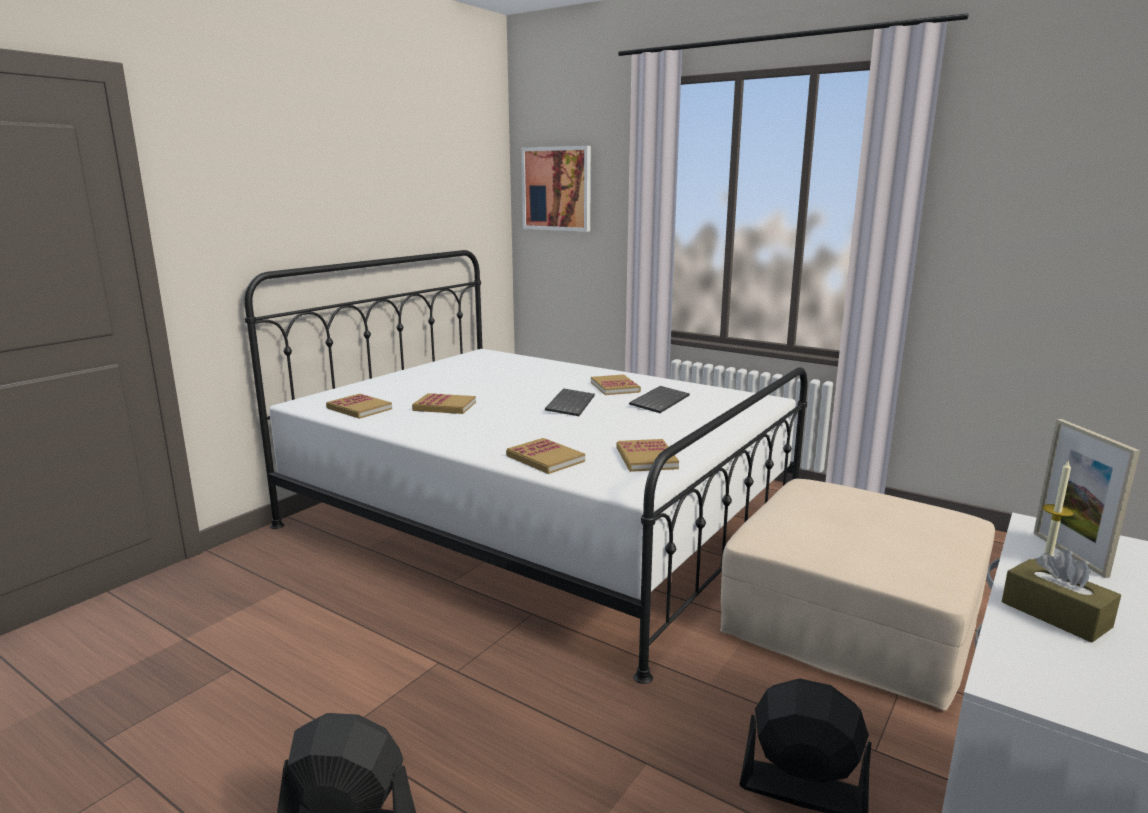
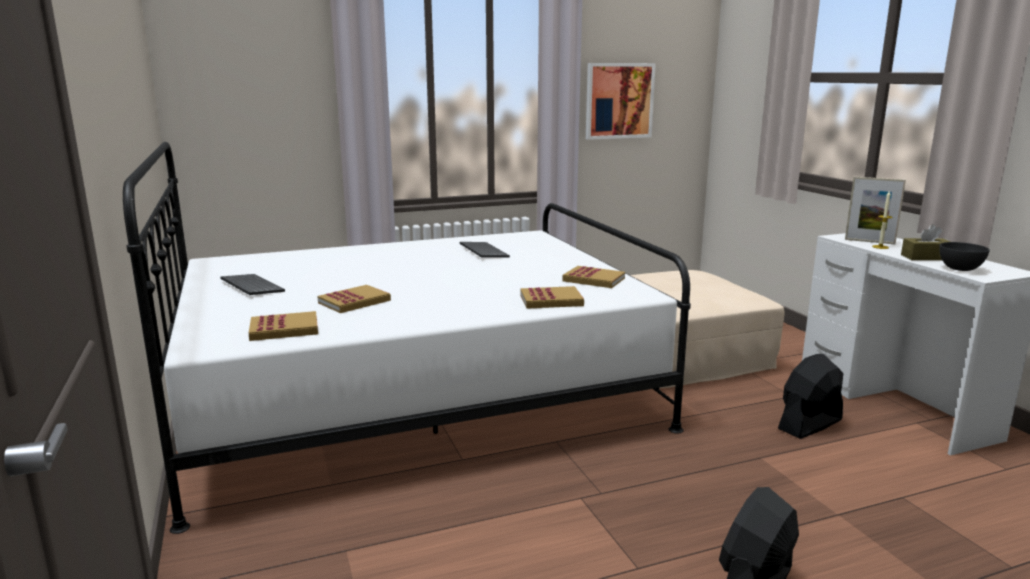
camera: 55 degrees left, 0 degrees up
picture [521,146,591,232] -> picture moved to [586,63,656,140]
keyboard [545,388,595,416] -> keyboard moved to [220,274,285,295]
book [591,374,641,395] -> none
none -> grey bowl [939,242,990,271]

